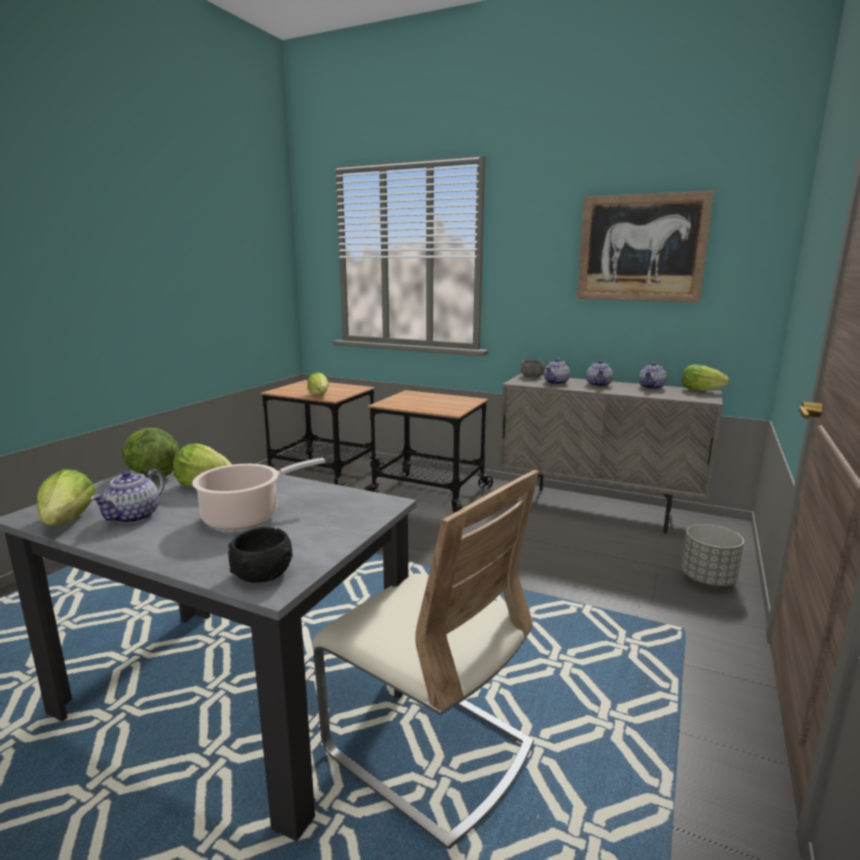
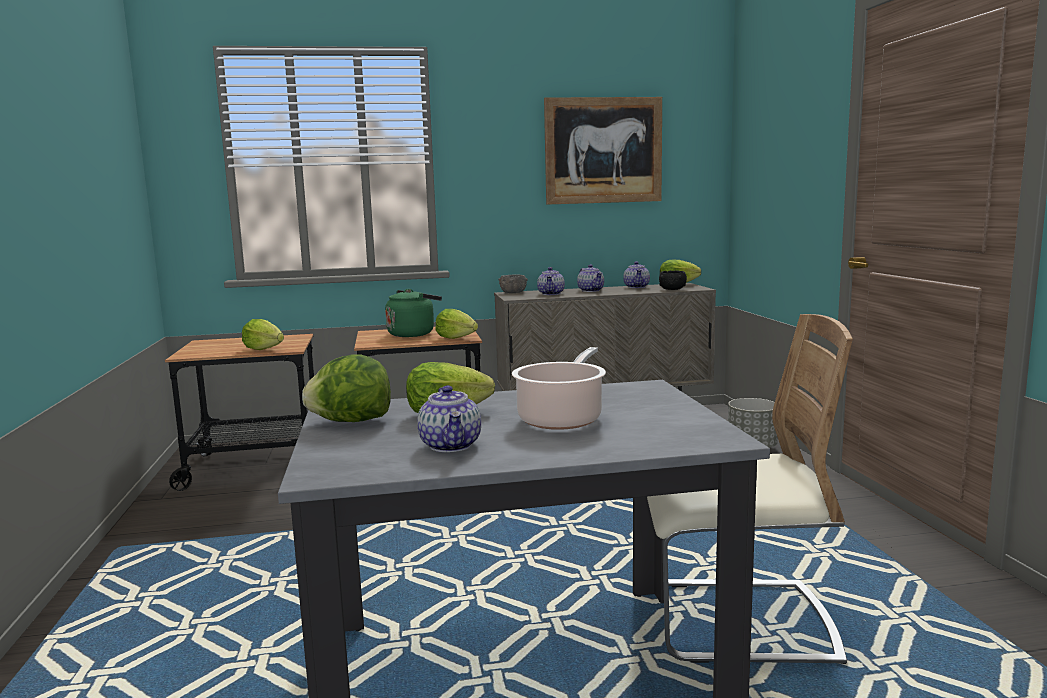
camera: 35 degrees left, 5 degrees down
lettuce [37,469,96,526] -> lettuce moved to [436,309,478,339]
black bowl [228,527,293,583] -> black bowl moved to [659,271,687,290]
none -> green kettle [385,289,442,337]

